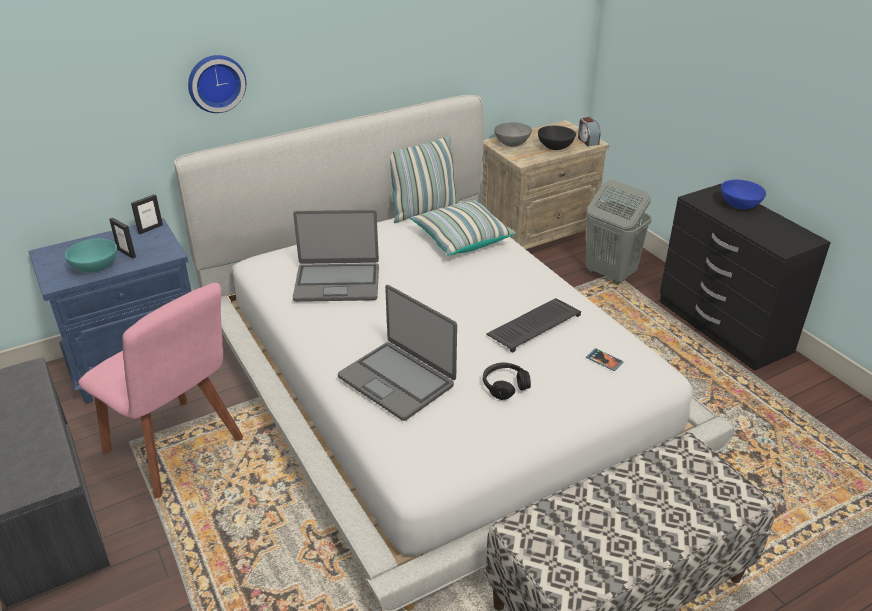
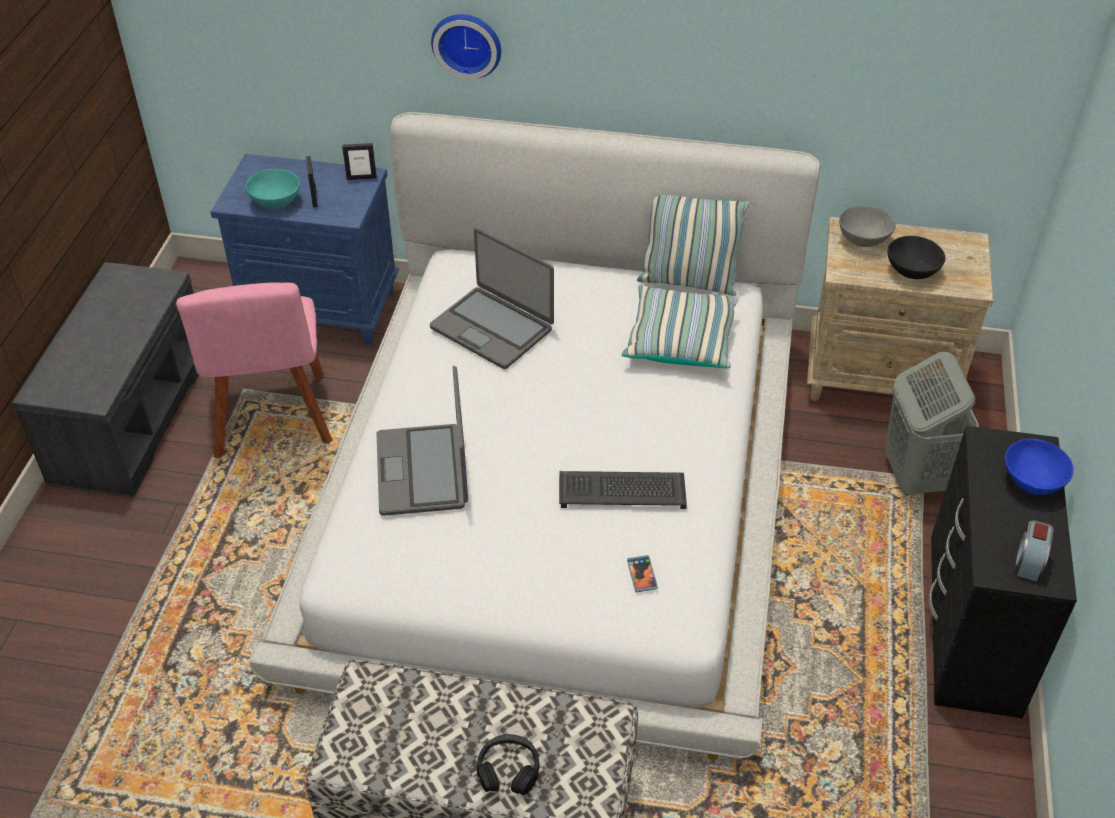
camera: 40 degrees right, 10 degrees up
black headphones [483,363,531,400] -> black headphones moved to [476,734,539,795]
alarm clock [578,117,601,146] -> alarm clock moved to [1014,520,1054,582]

